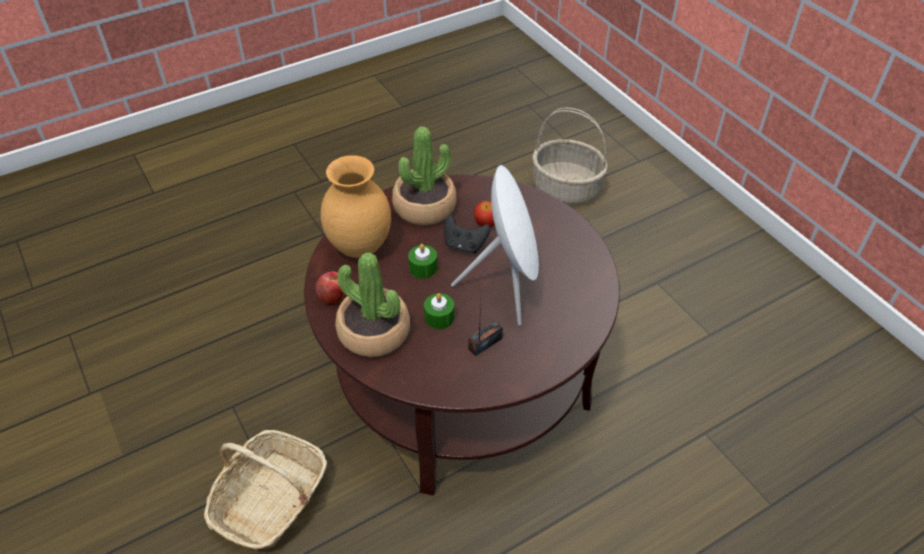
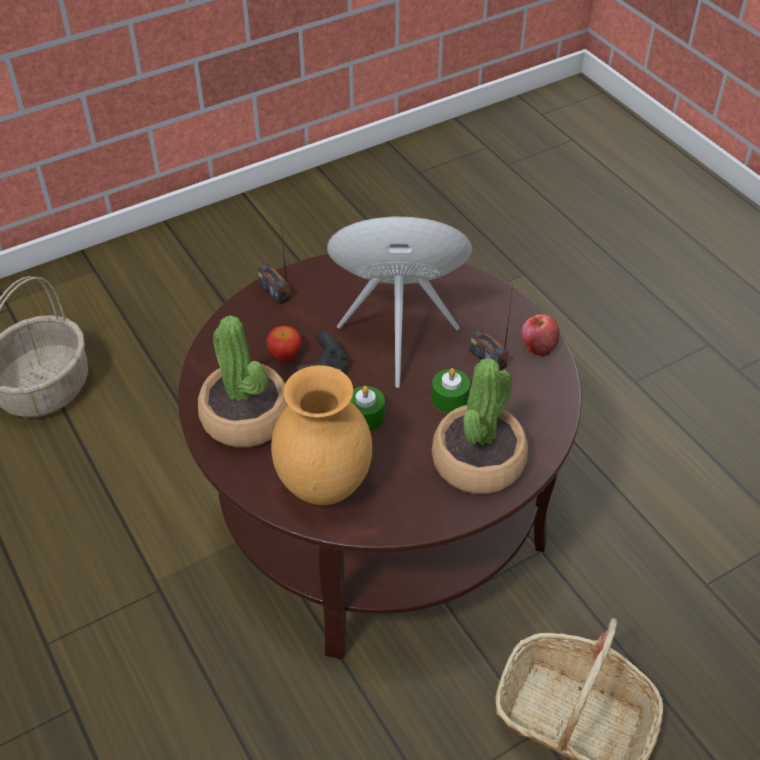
camera: 90 degrees left, 0 degrees up
apple [315,272,345,305] -> apple moved to [521,314,560,357]
none -> radio [257,223,290,305]

